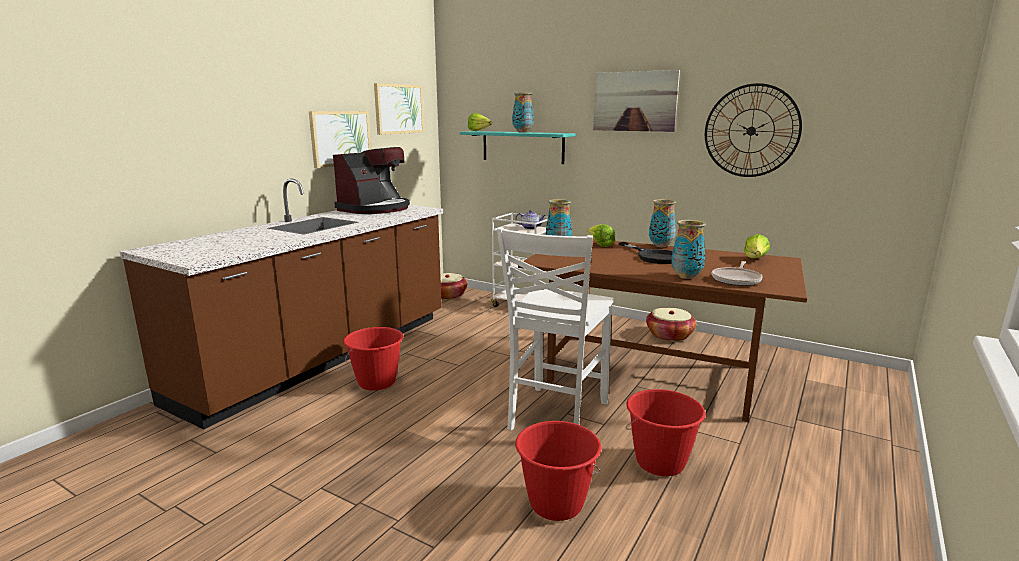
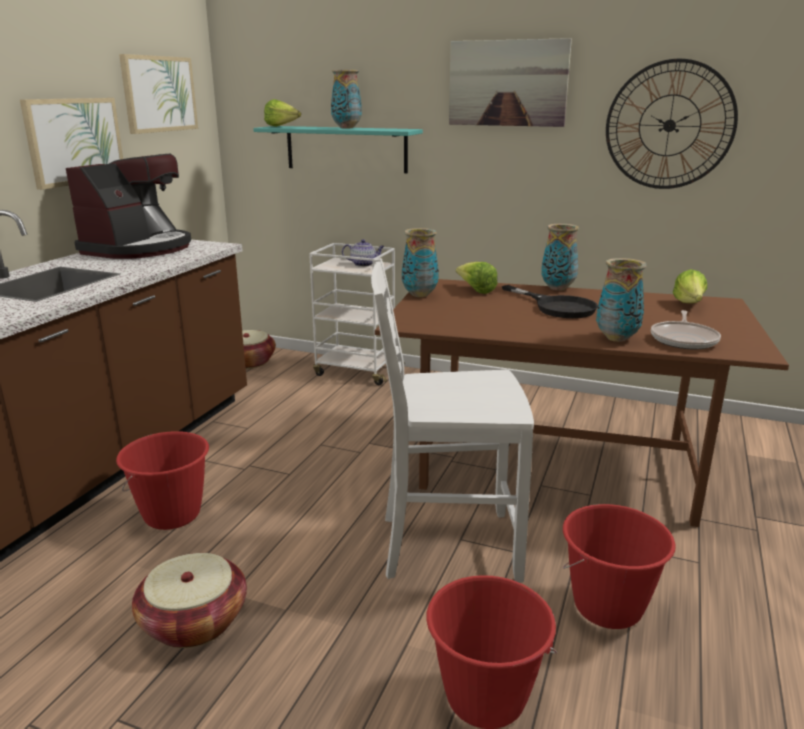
camera: 10 degrees left, 5 degrees up
white chair [497,228,614,431] -> white chair turned 75 degrees clockwise [371,258,534,583]
basket [646,308,697,342] -> basket moved to [132,553,247,648]

